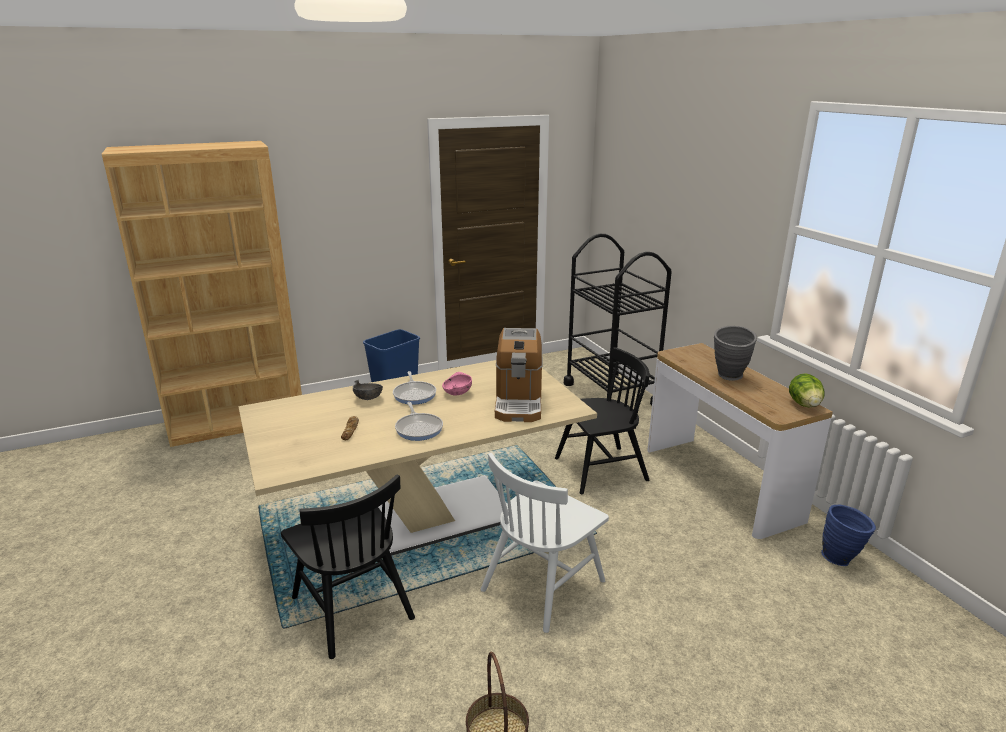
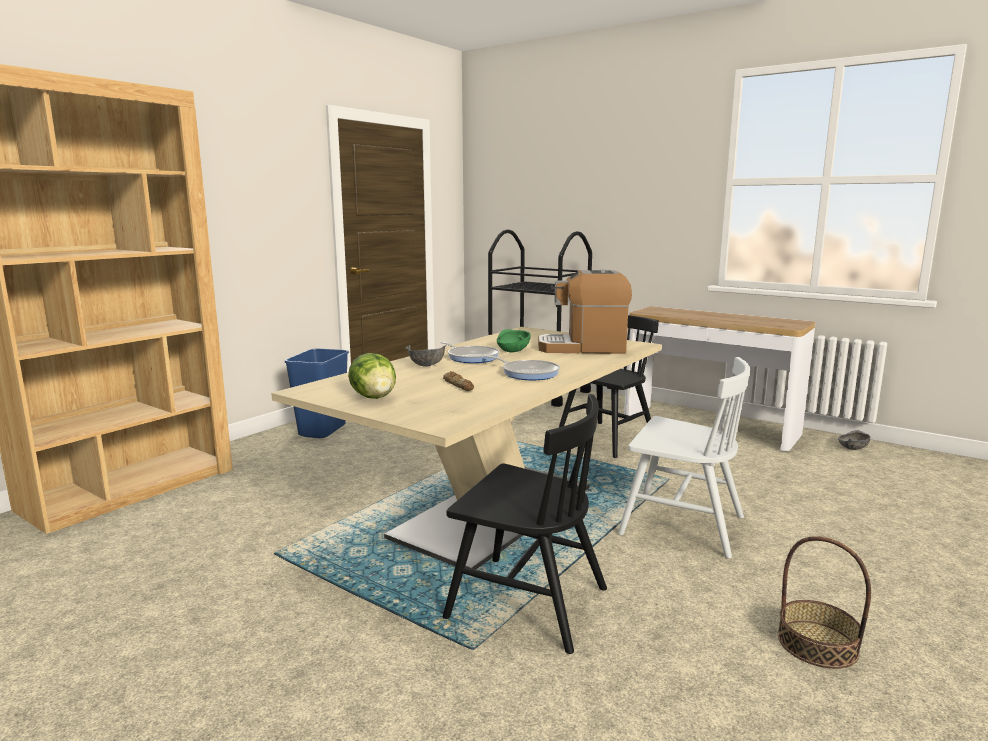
camera: 30 degrees left, 10 degrees down
pink bowl [442,372,472,395] -> green bowl [496,329,531,352]
white chair [481,453,609,633] -> white chair turned 75 degrees counterclockwise [618,357,750,559]
coffee machine [495,328,543,422] -> coffee machine turned 120 degrees clockwise [538,270,632,354]
grey vase [714,326,757,381] -> none
lettuce [789,373,824,408] -> lettuce moved to [348,353,396,399]
blue vase [821,505,876,566] -> grey bowl [838,430,870,450]

